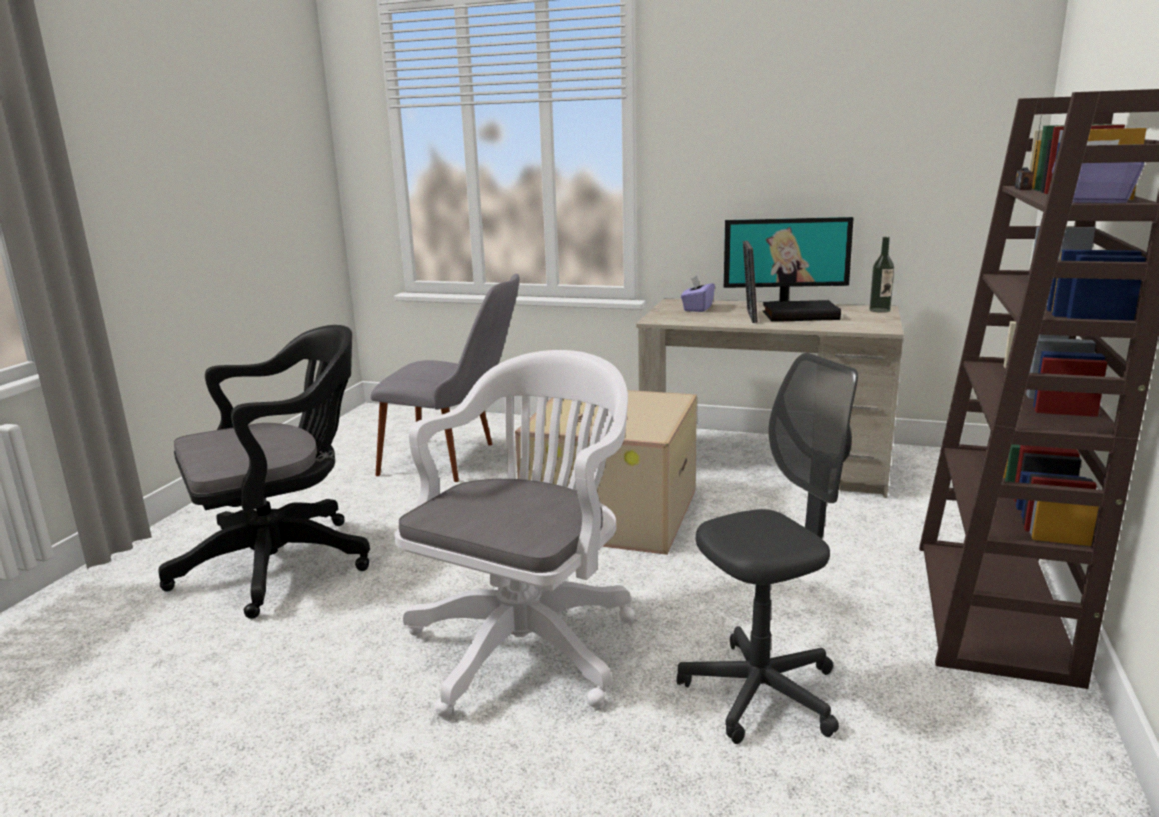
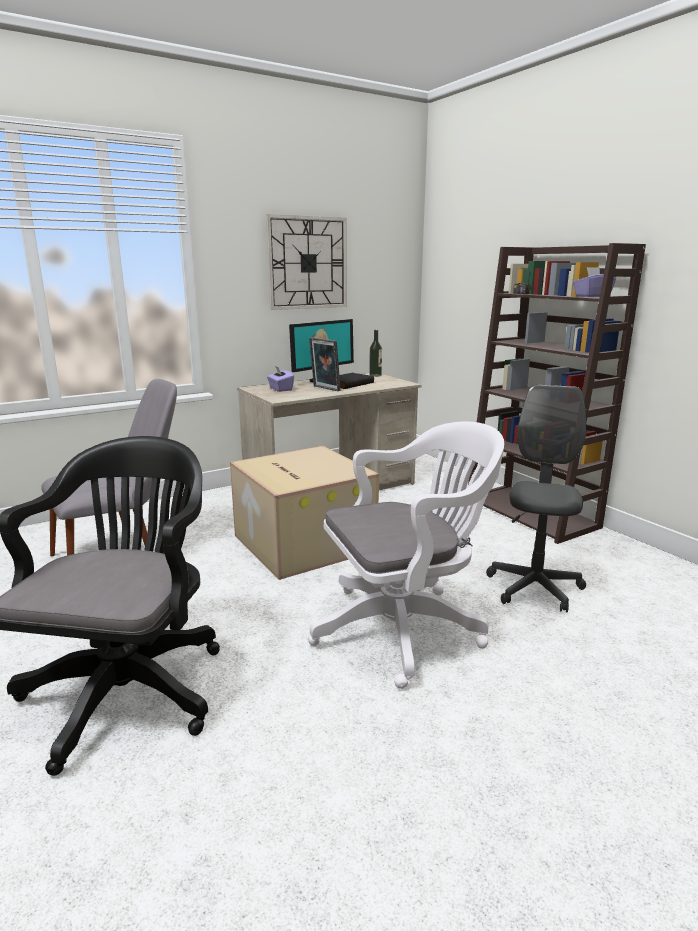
camera: 50 degrees left, 0 degrees up
white office chair [395,350,635,717] -> white office chair turned 90 degrees clockwise [308,421,504,689]
none -> wall clock [266,214,347,310]

